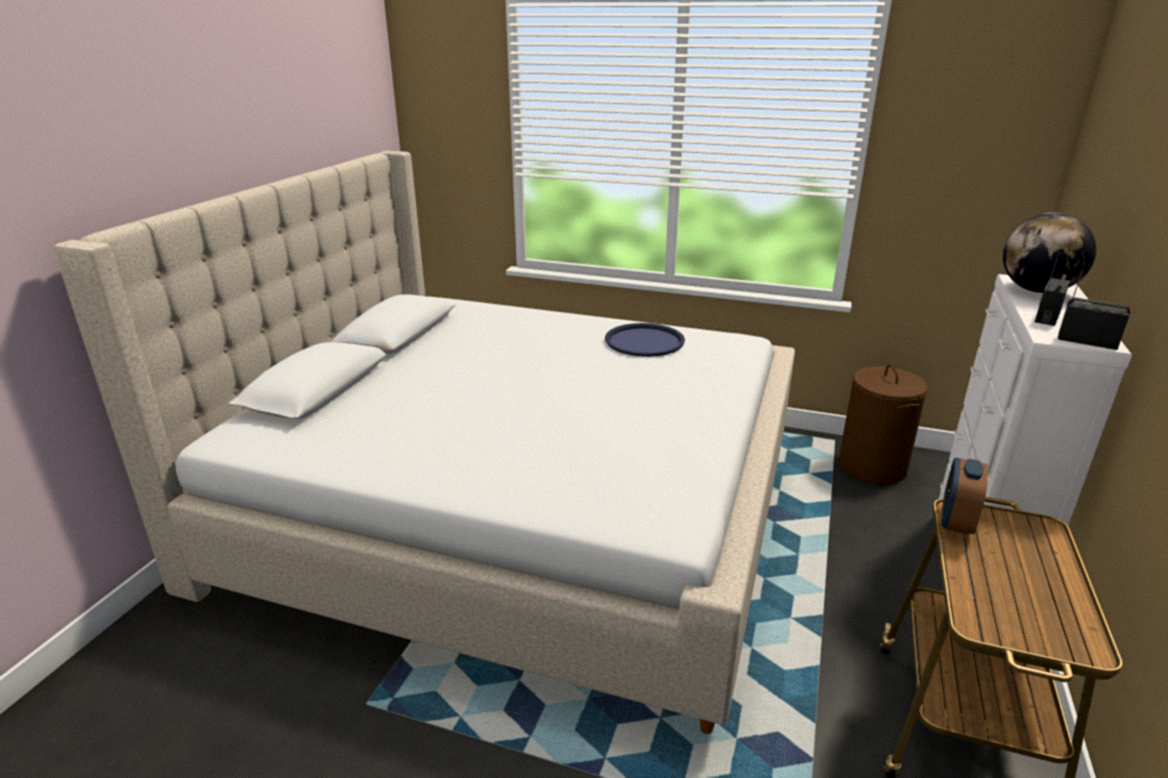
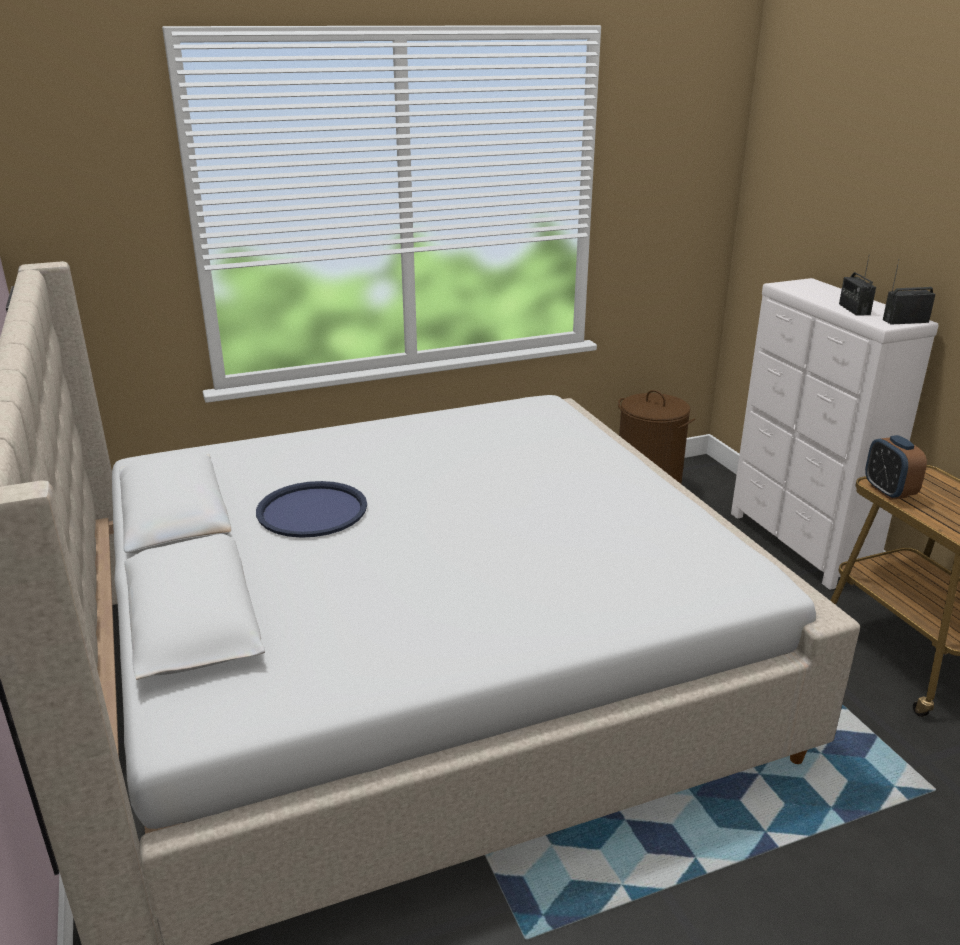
camera: 40 degrees left, 0 degrees up
blue tray [605,323,685,357] -> blue tray moved to [256,481,367,538]
globe [1003,213,1096,293] -> none

